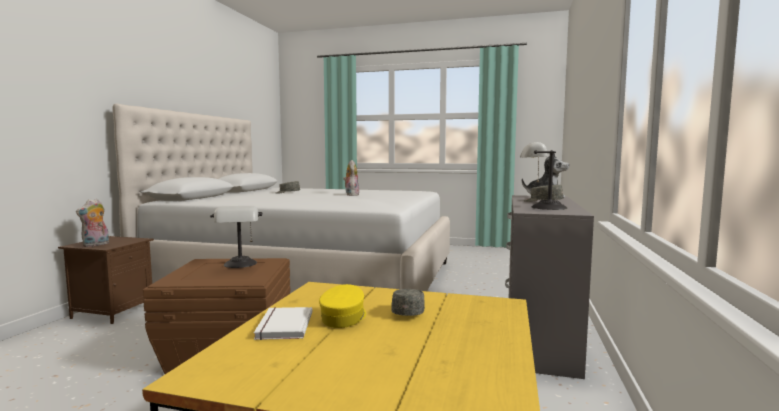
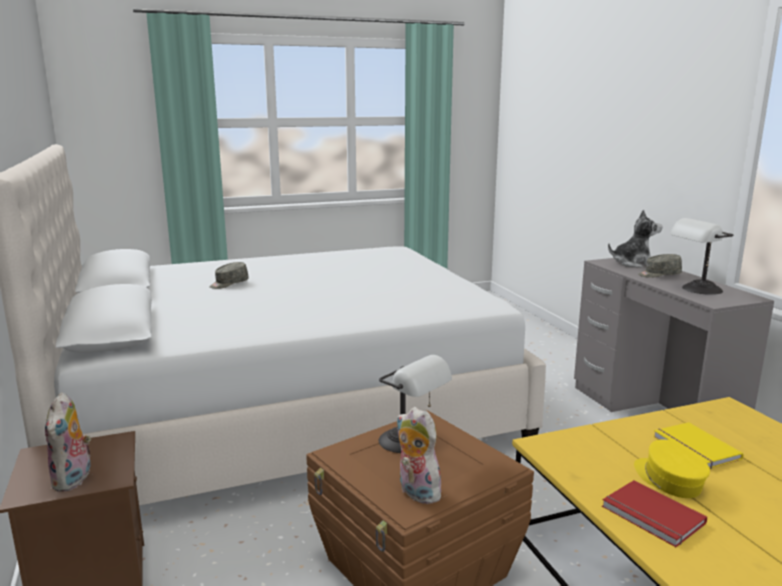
camera: 35 degrees left, 10 degrees up
white book [254,307,313,340] -> red book [602,480,707,547]
plush toy [343,160,359,196] -> plush toy moved to [396,407,443,504]
grey cap [391,289,425,316] -> yellow book [653,422,743,469]

